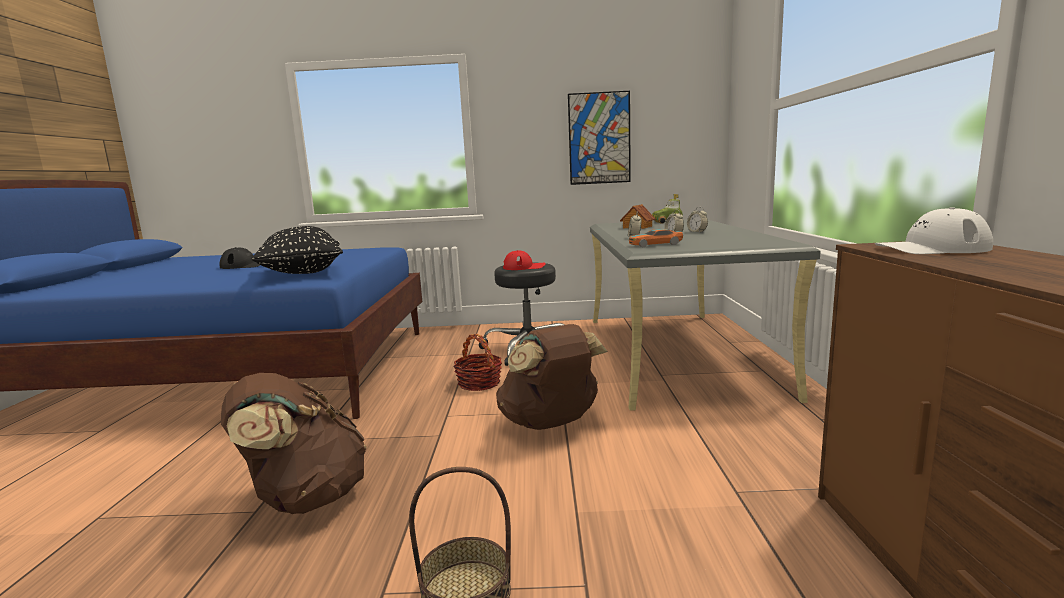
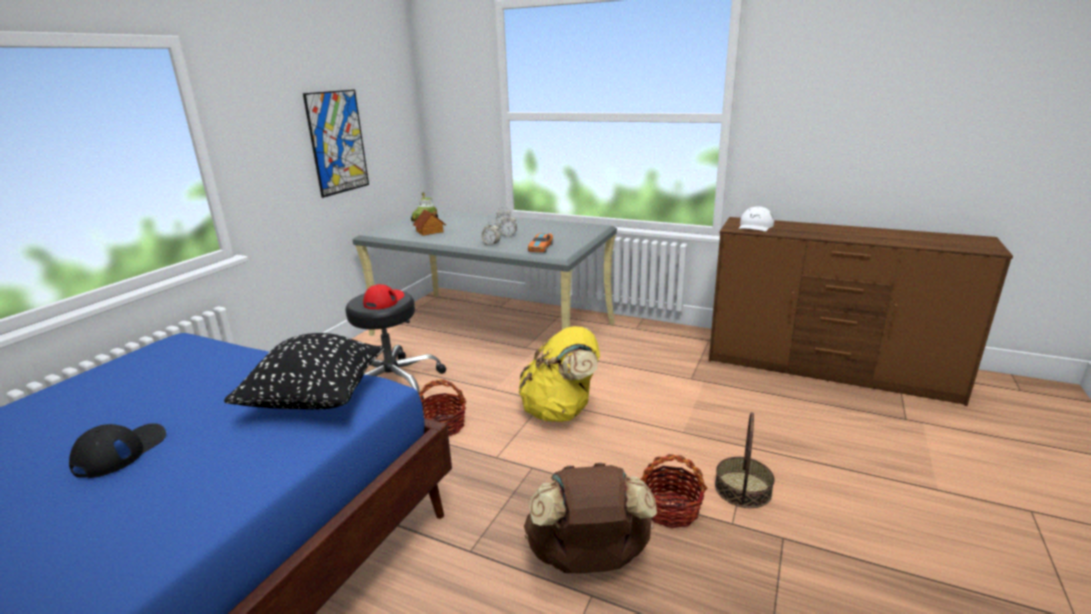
camera: 65 degrees left, 10 degrees up
brown backpack [496,324,608,430] -> yellow backpack [519,326,600,422]
none -> basket [640,454,707,528]

